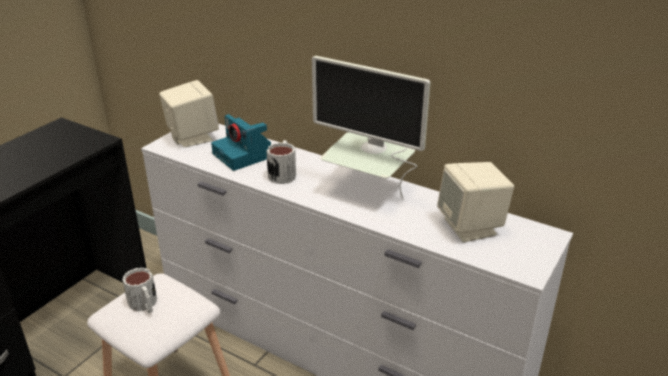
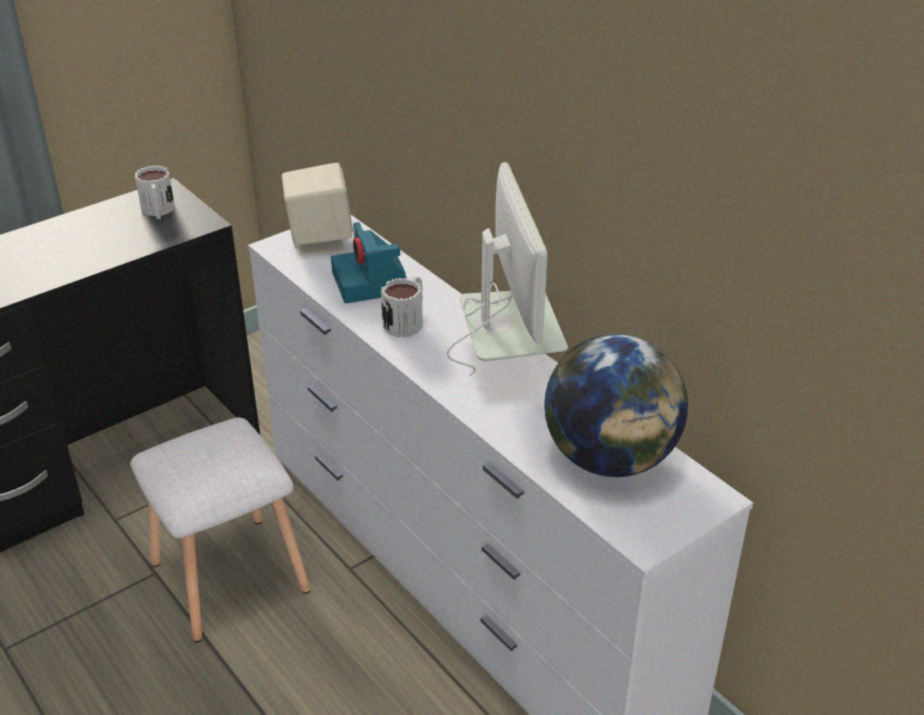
camera: 20 degrees right, 5 degrees up
mug [122,267,157,313] -> mug moved to [135,165,175,219]
monitor [312,56,430,200] -> monitor turned 150 degrees counterclockwise [447,162,568,376]
beige speaker [437,162,514,242] -> globe [544,334,688,477]

